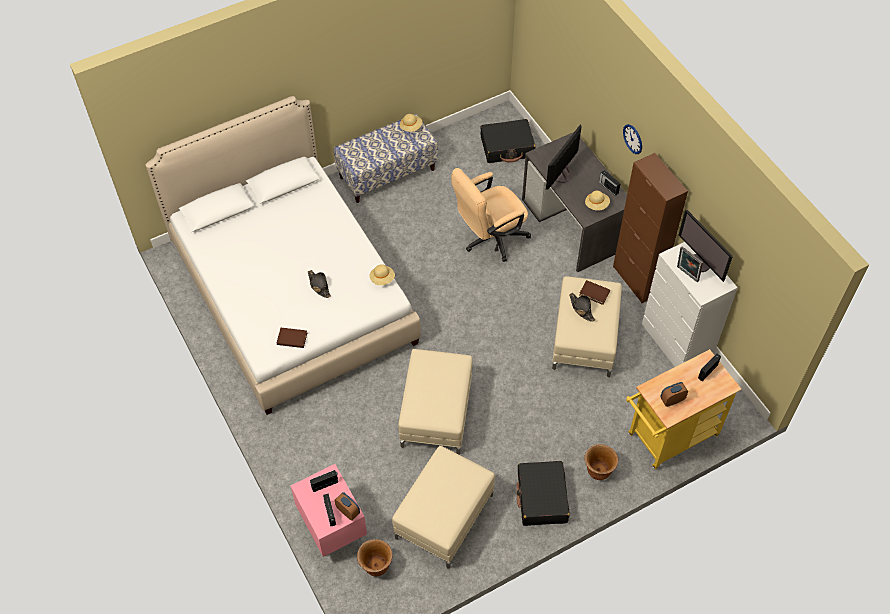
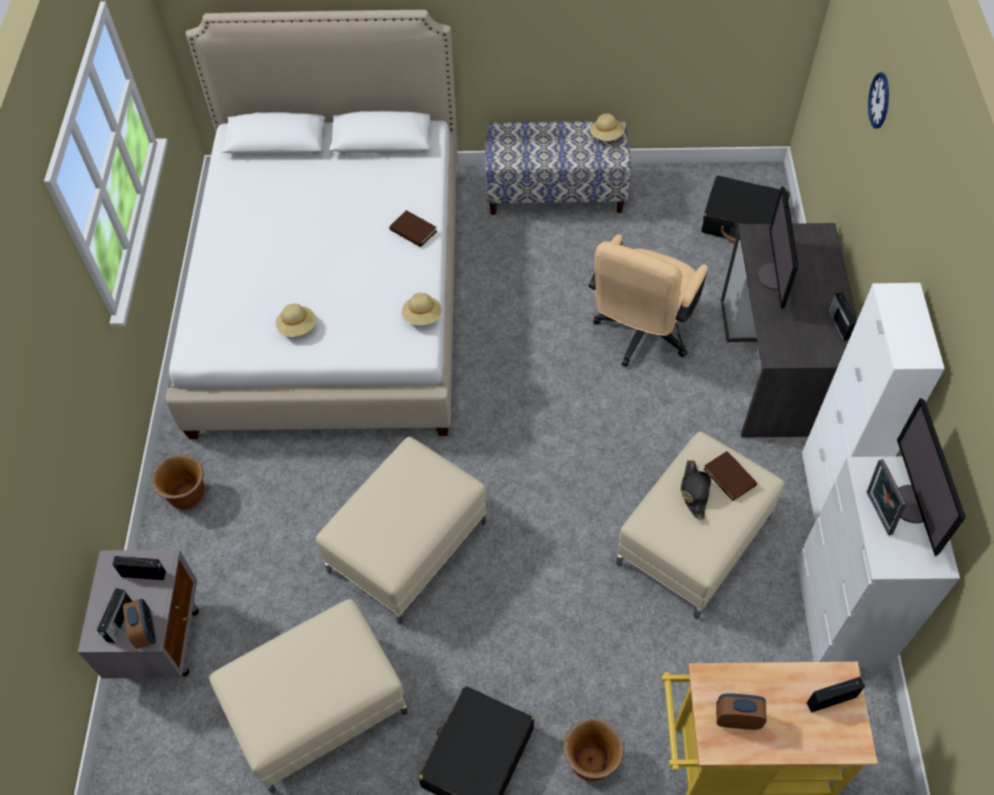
camera: 30 degrees right, 0 degrees up
brown book [277,327,307,348] -> brown book moved to [389,210,437,247]
pink nightstand [290,464,367,557] -> grey nightstand [78,550,199,678]
black hat [308,270,331,298] -> none
brown planter [357,539,393,576] -> brown planter moved to [151,454,204,509]
beige office chair [451,168,531,262] -> beige office chair turned 60 degrees counterclockwise [588,234,708,367]
monitor [546,125,582,190] -> monitor turned 60 degrees counterclockwise [758,186,798,309]
beige hat [585,191,610,211] -> beige hat moved to [276,303,316,337]
brown cabinet [613,153,688,303] -> white cabinet [802,283,945,522]
wall clock [623,124,642,154] -> wall clock moved to [868,72,889,128]

